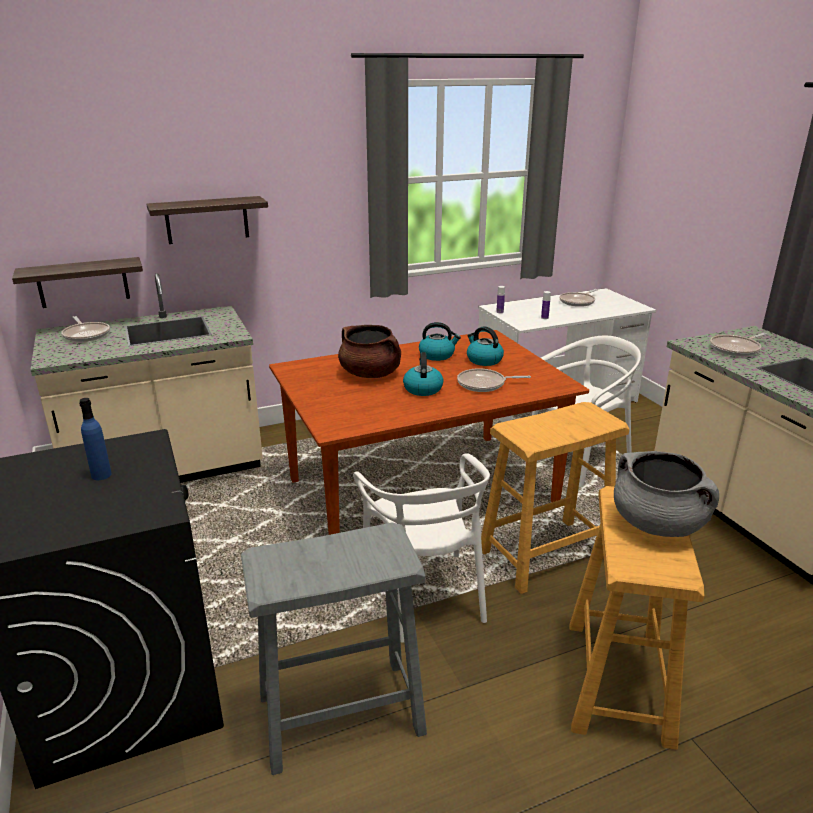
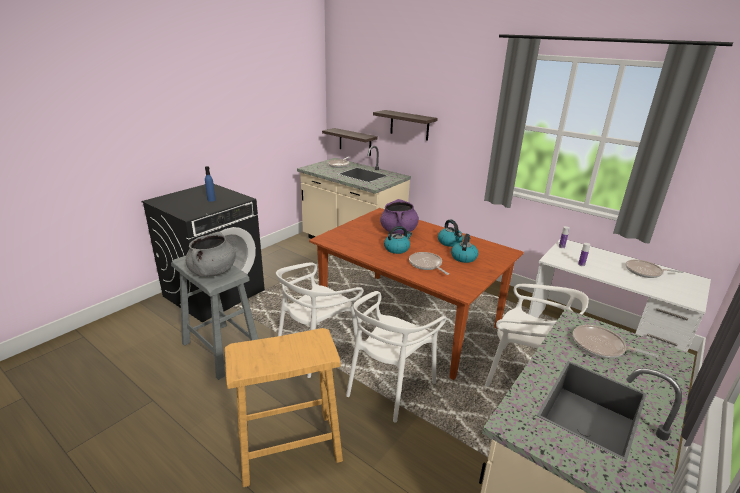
camera: 60 degrees right, 0 degrees up
brown cooking pot [338,325,401,378] -> purple cooking pot [380,199,419,234]
beige stool [481,402,629,594] -> white chair [346,291,446,423]
grey cooking pot [614,451,719,537] -> grey cooking pot moved to [186,232,236,277]

